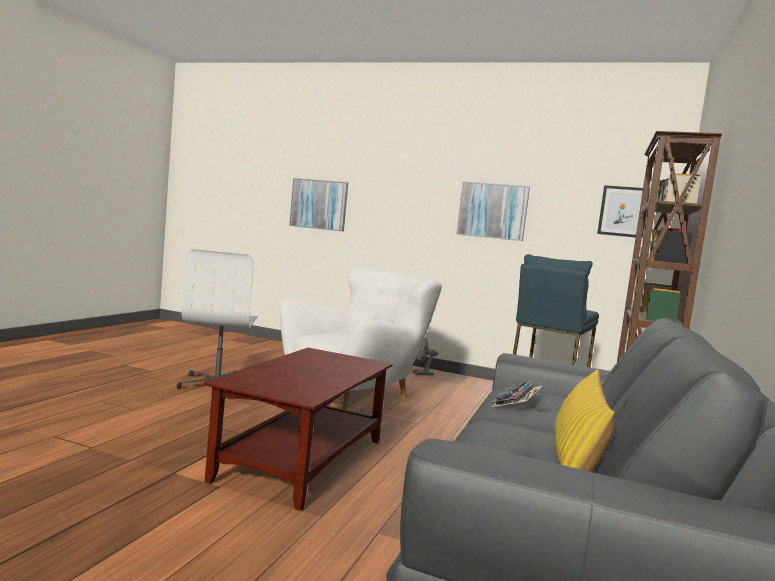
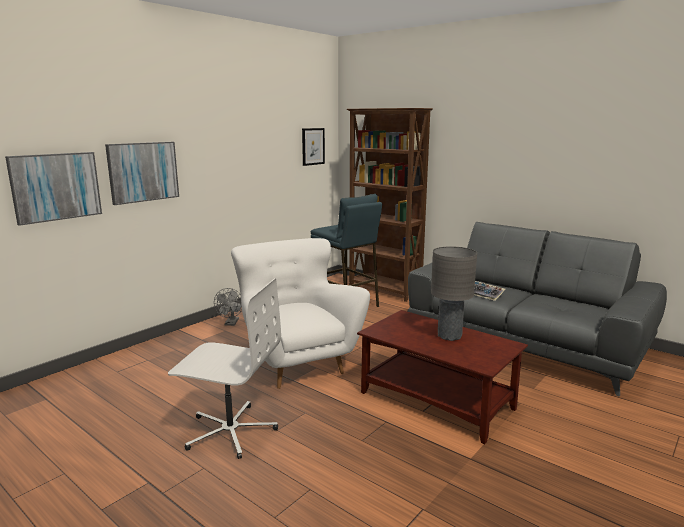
camera: 70 degrees left, 10 degrees up
picture [457,182,530,241] -> picture moved to [105,142,179,205]
yellow pillow [554,370,615,472] -> none
none -> grey table lamp [431,246,477,341]

